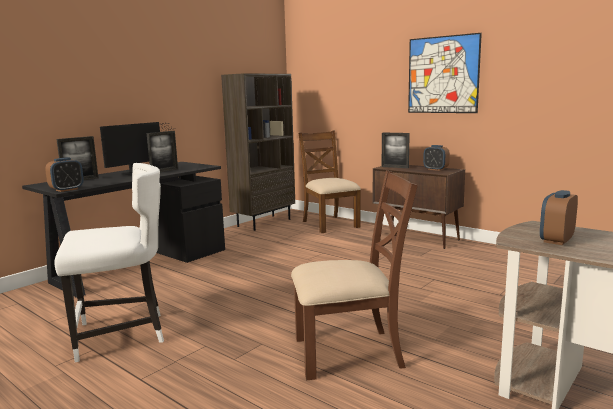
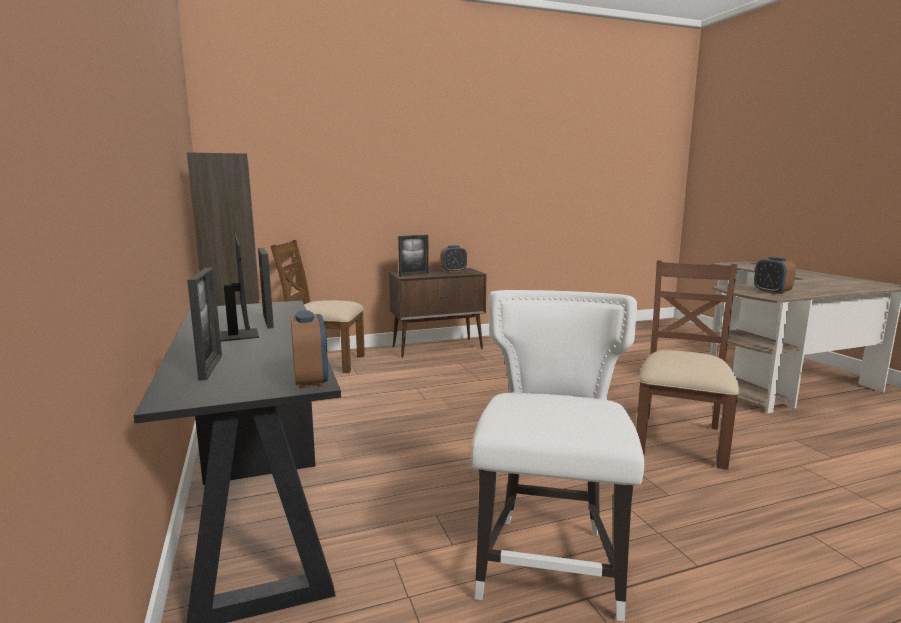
camera: 60 degrees left, 0 degrees up
picture [408,33,482,113] -> none

